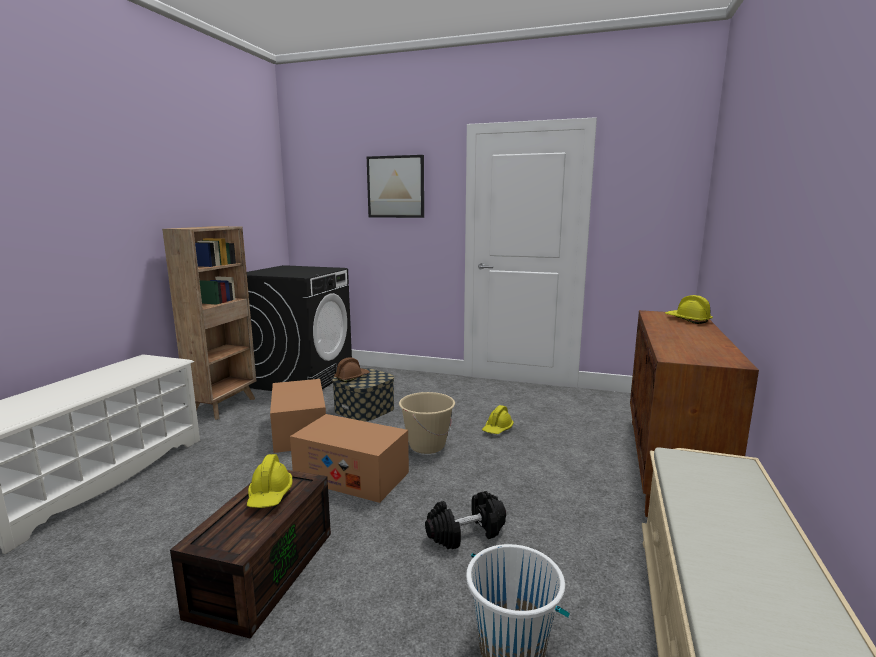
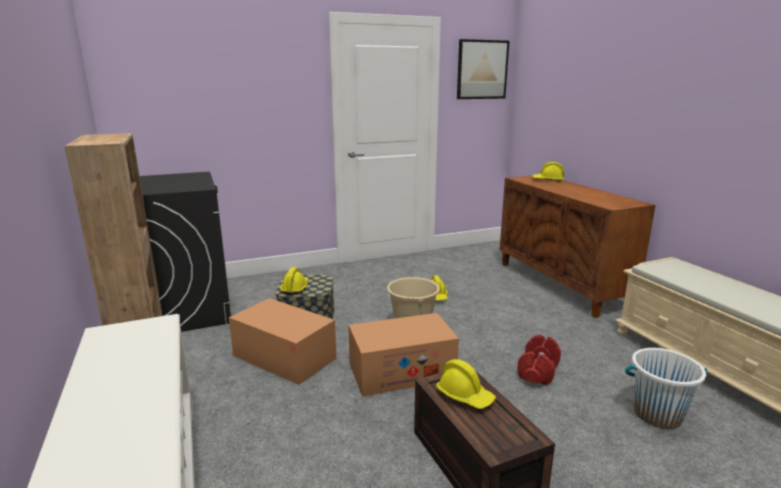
camera: 40 degrees left, 5 degrees up
brown hard hat [334,357,370,382] -> yellow hard hat [280,267,308,294]
picture [367,155,424,218] -> picture moved to [457,39,509,99]
black dumbbell [425,491,506,549] -> red dumbbell [517,334,561,385]

